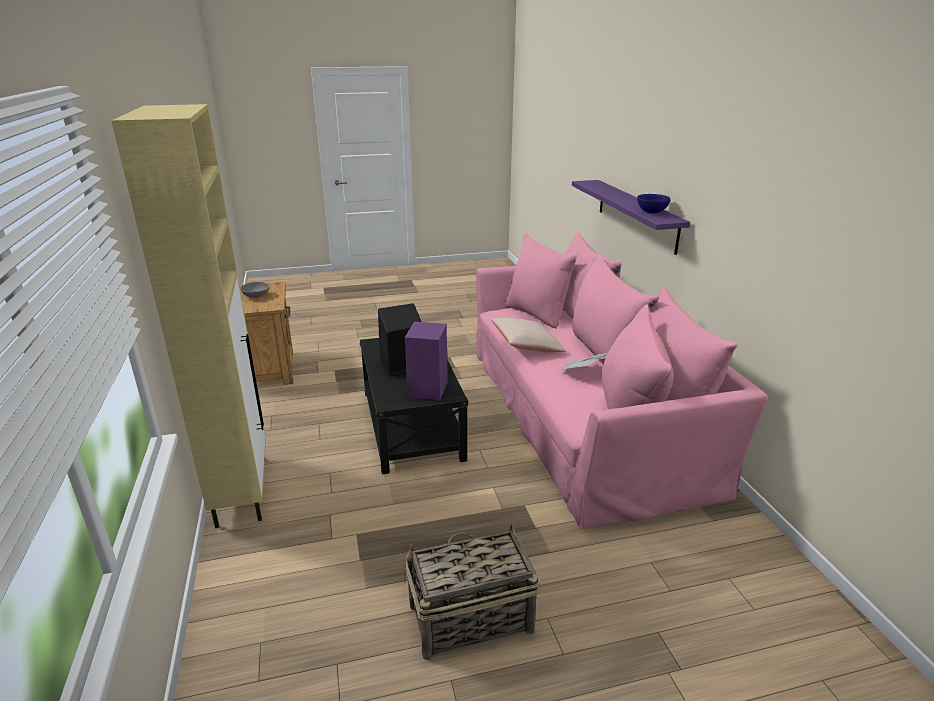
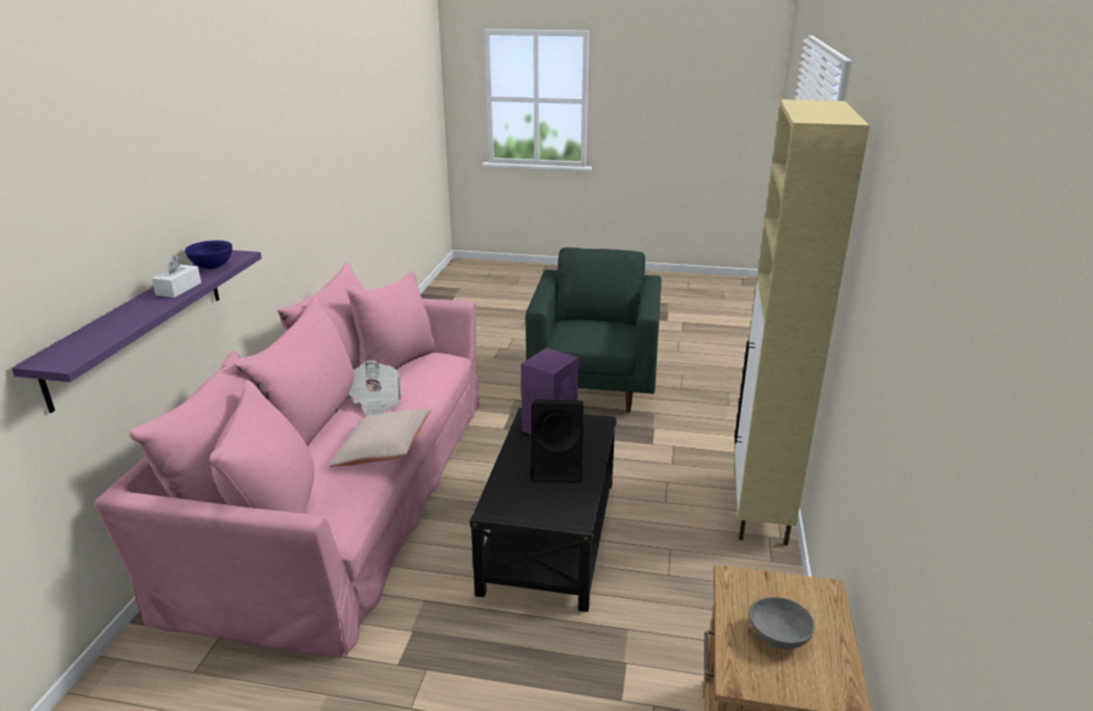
camera: 155 degrees left, 0 degrees up
basket [404,524,540,660] -> green armchair [526,247,661,413]
none -> white tissue box [152,255,201,298]

